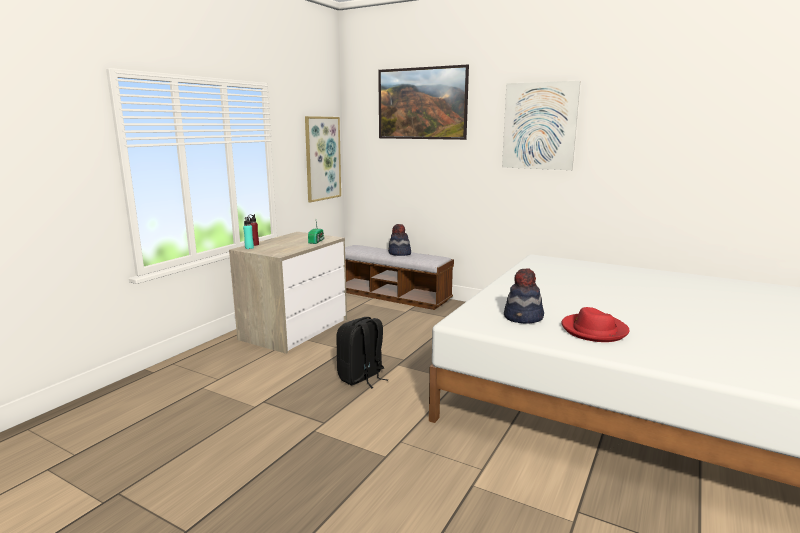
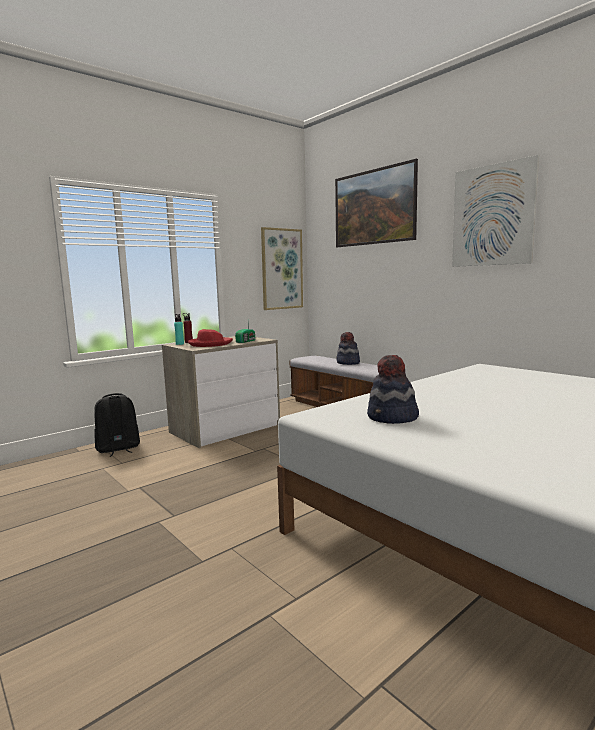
camera: 20 degrees right, 5 degrees down
black backpack [336,317,388,388] -> black backpack moved to [94,393,140,457]
red hat [562,307,629,342] -> red hat moved to [188,329,233,347]

